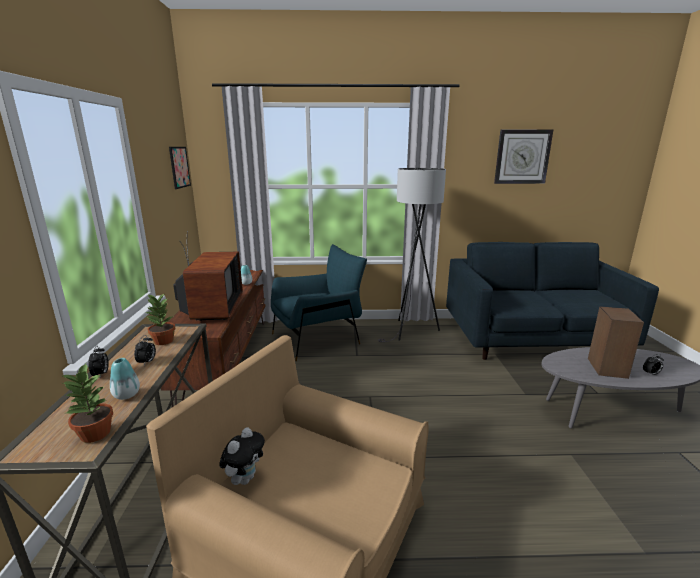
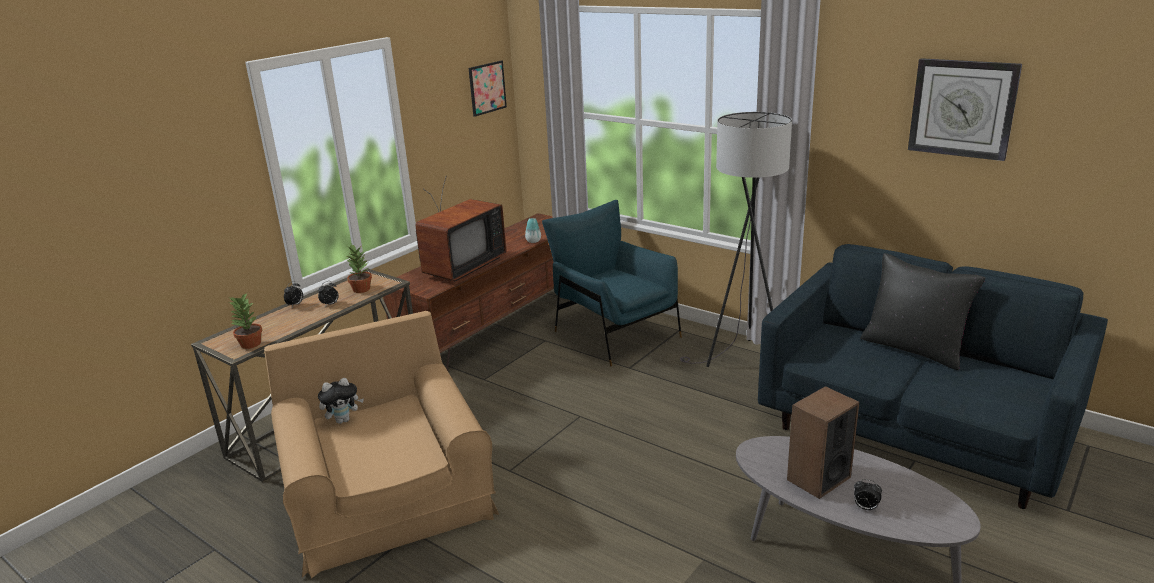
camera: 40 degrees right, 5 degrees up
vase [110,358,140,400] -> none
blue armchair [271,244,367,361] -> blue armchair turned 135 degrees counterclockwise [542,200,682,366]
none -> black pillow [860,253,986,370]

